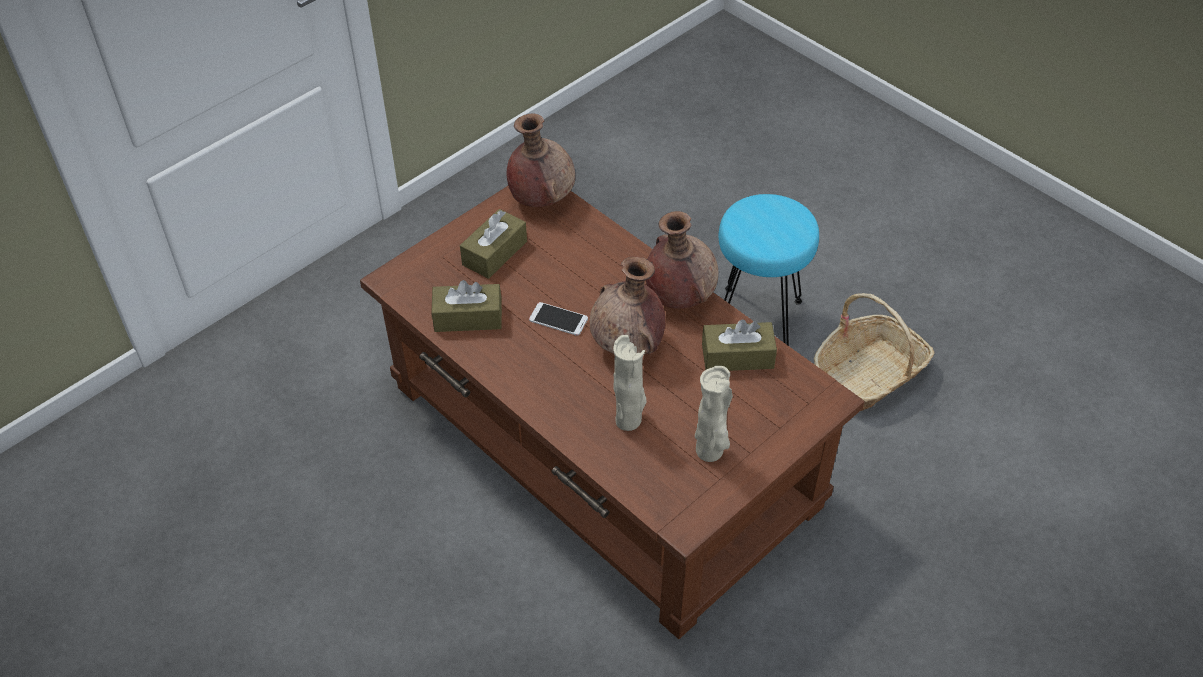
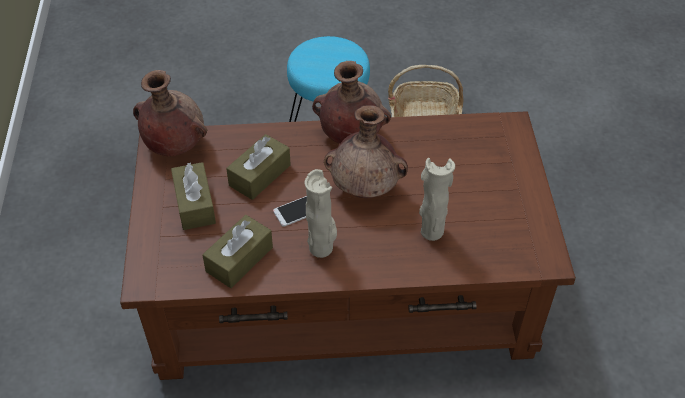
camera: 50 degrees left, 0 degrees up
beige vase [695,366,733,462] -> beige vase moved to [305,169,337,258]
brown tissue box [702,319,777,371] -> brown tissue box moved to [226,134,291,200]

